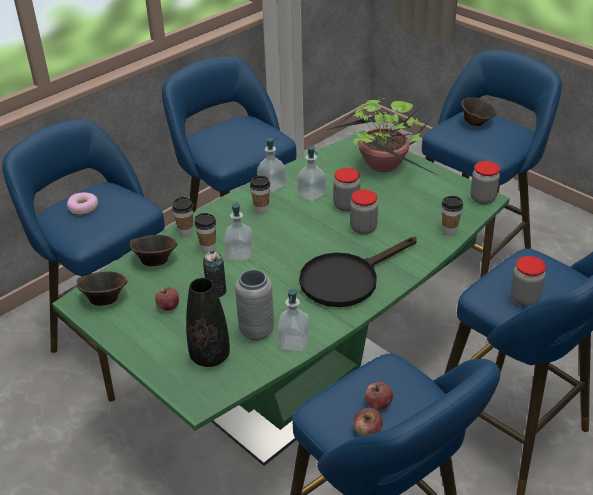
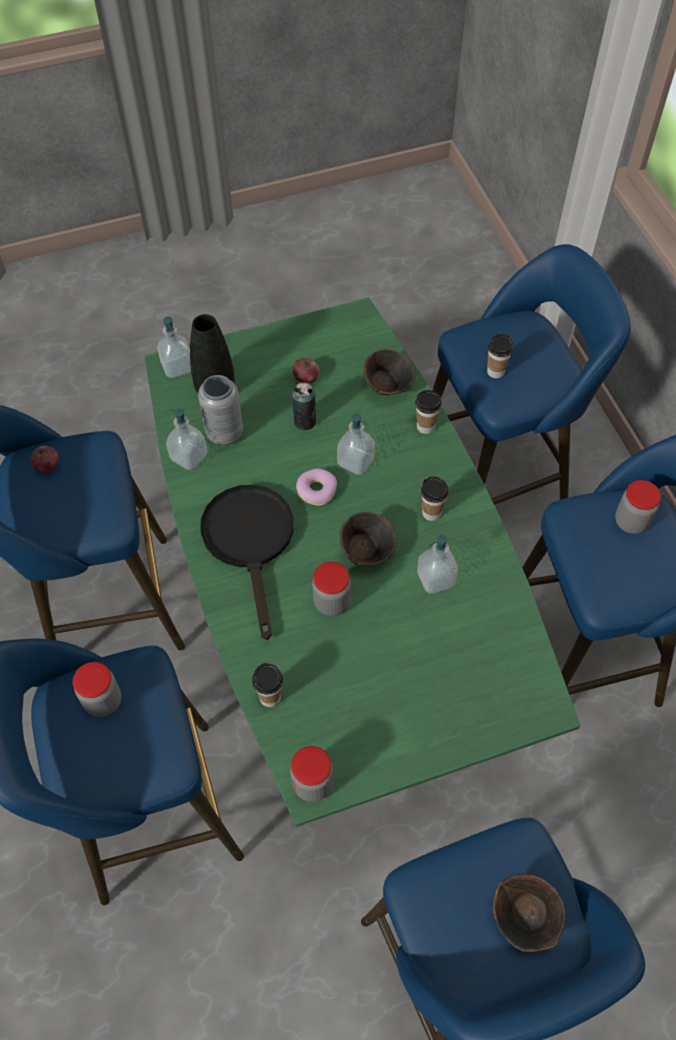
camera: 115 degrees right, 20 degrees up
donut [67,192,98,215] -> donut moved to [296,468,337,506]
brown bowl [77,272,128,306] -> brown bowl moved to [339,512,397,566]
cup [194,213,216,253] -> cup moved to [487,334,513,378]
soap dispenser [257,138,286,193] -> soap dispenser moved to [157,317,191,378]
potted plant [326,98,439,176] -> none
jar [333,168,360,211] -> jar moved to [615,480,661,534]
apple [365,382,393,410] -> none

